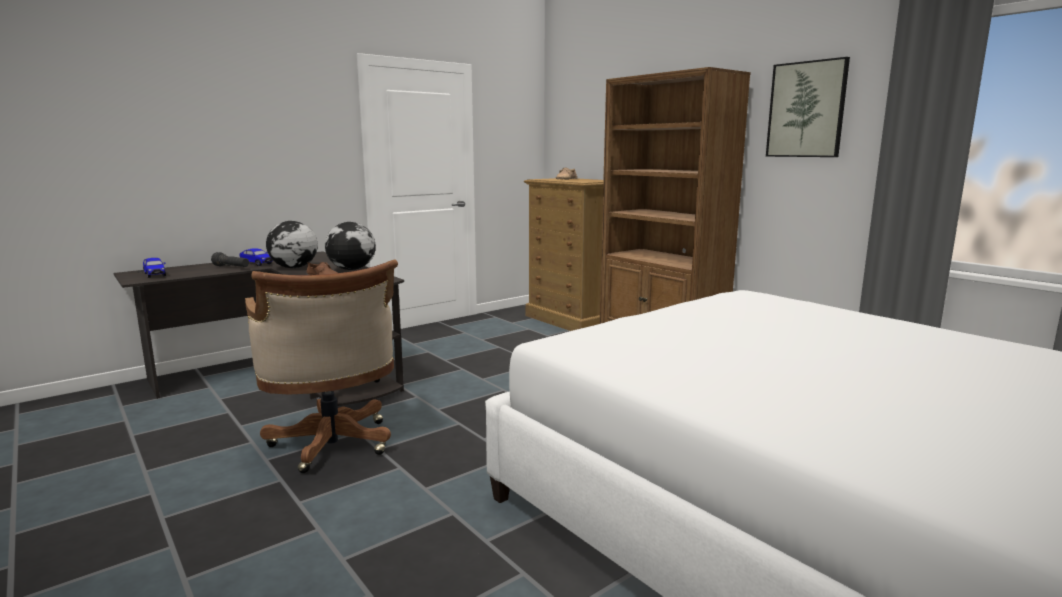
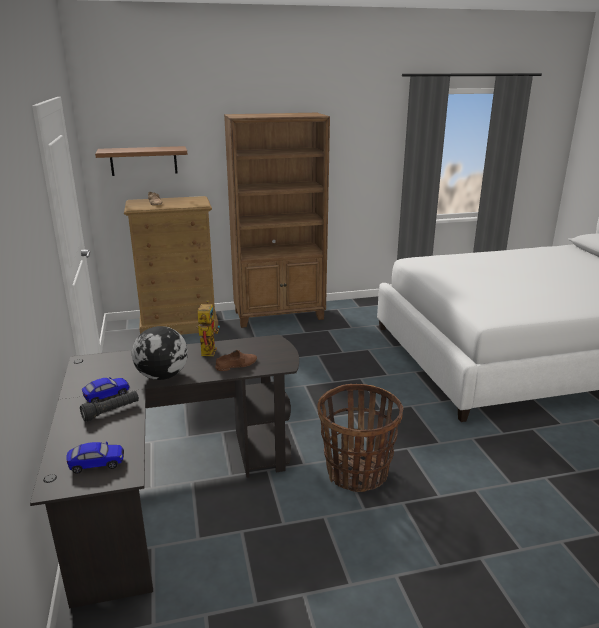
camera: 65 degrees left, 10 degrees up
office chair [245,259,398,473] -> basket [317,384,403,492]
globe [325,222,376,270] -> toy robot [196,300,220,356]
picture [766,57,850,157] -> none
none -> shelf [95,146,188,176]

